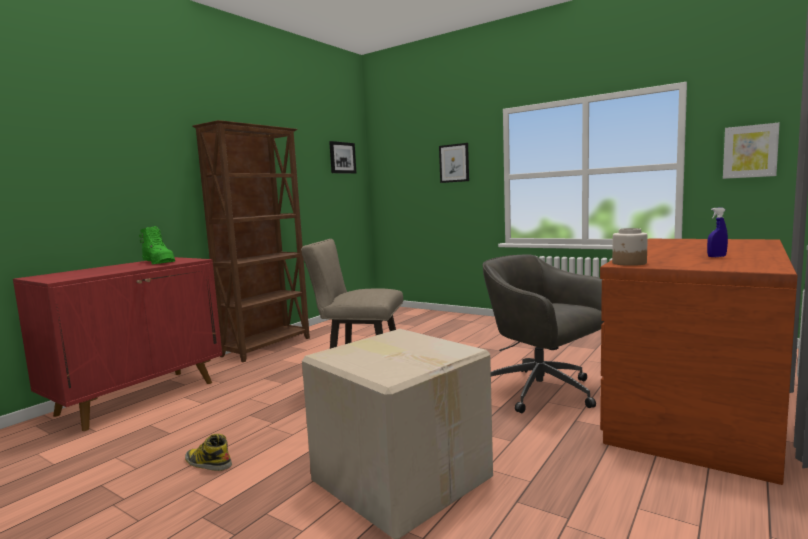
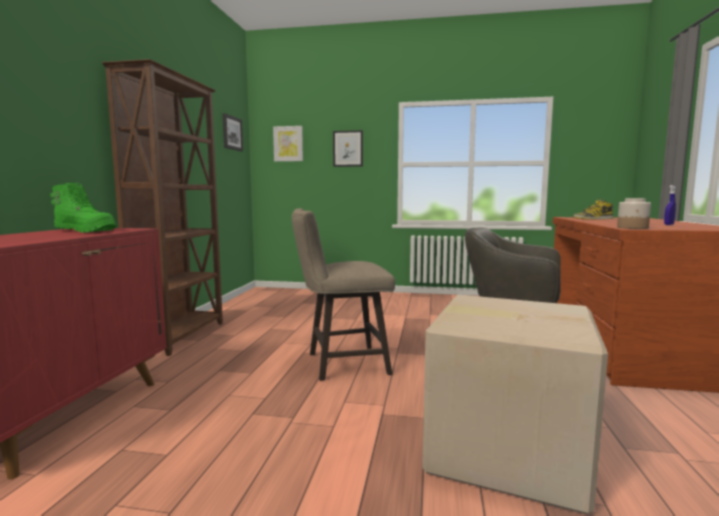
camera: 25 degrees left, 0 degrees up
boot [185,434,232,471] -> boot moved to [573,200,613,220]
picture [723,123,780,179] -> picture moved to [273,126,303,162]

